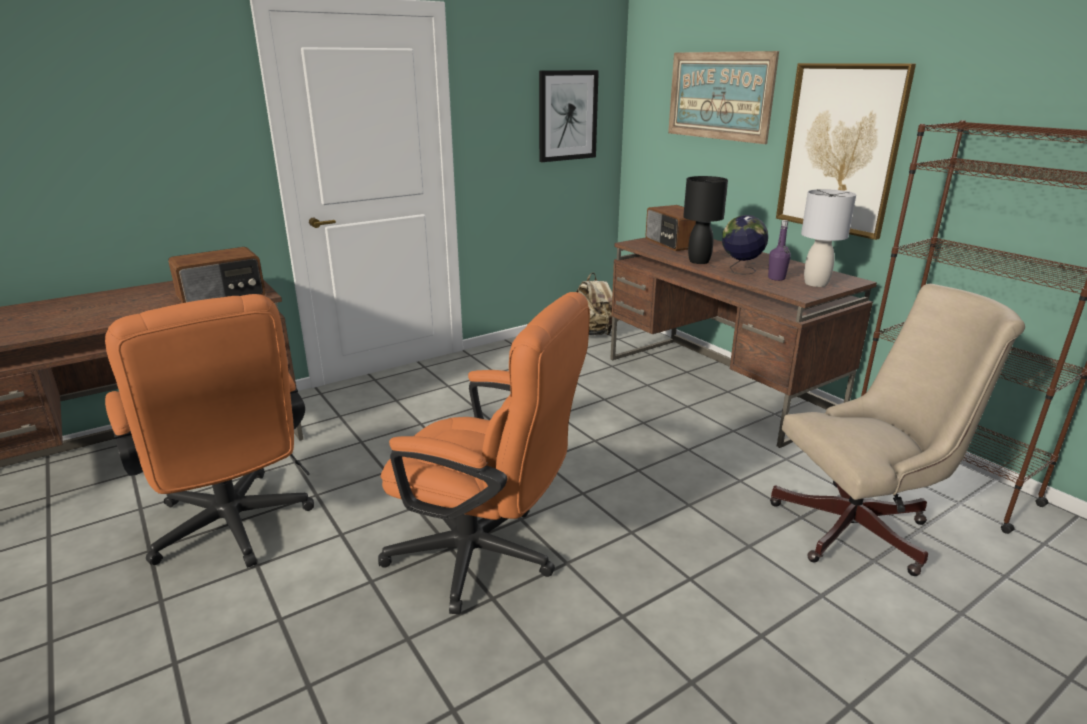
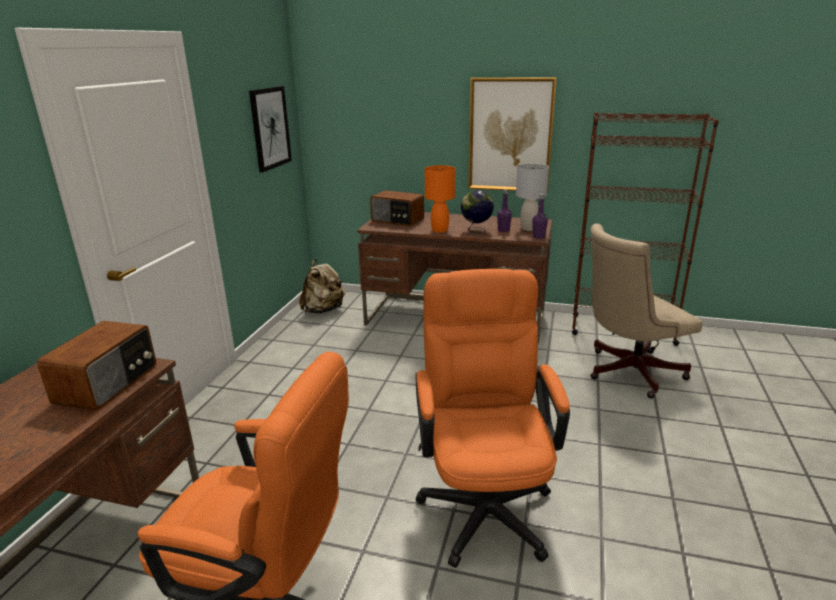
camera: 40 degrees left, 0 degrees up
orange office chair [378,292,590,614] -> orange office chair turned 75 degrees counterclockwise [415,269,570,568]
picture [668,51,779,144] -> none
black table lamp [683,176,728,264] -> orange table lamp [425,165,455,233]
beige office chair [770,284,1025,576] -> beige office chair turned 150 degrees counterclockwise [590,224,703,398]
none -> purple bottle [532,194,548,239]

